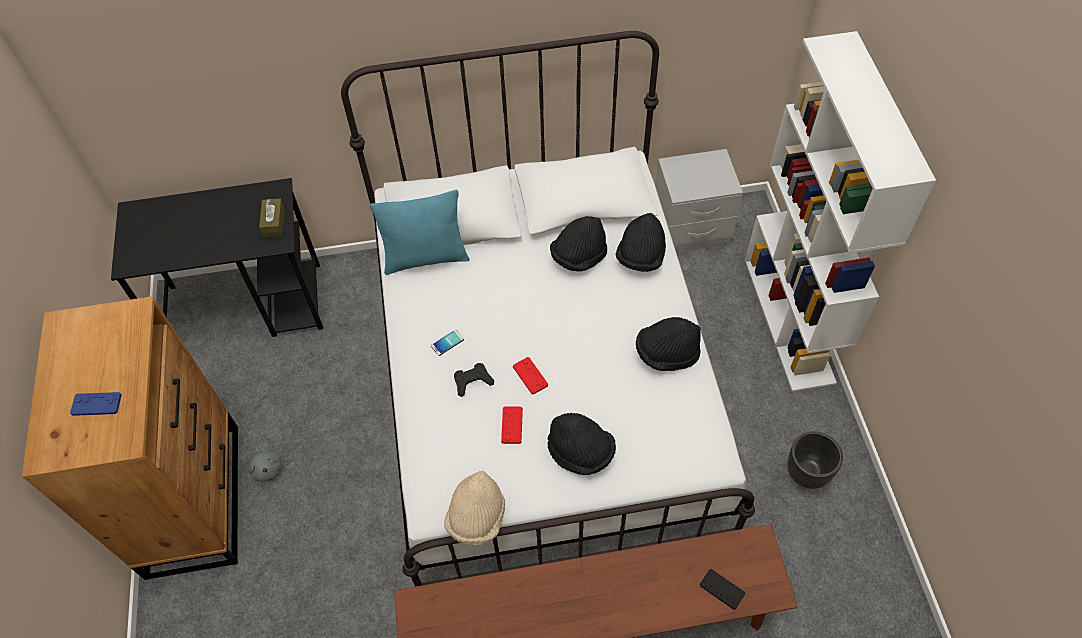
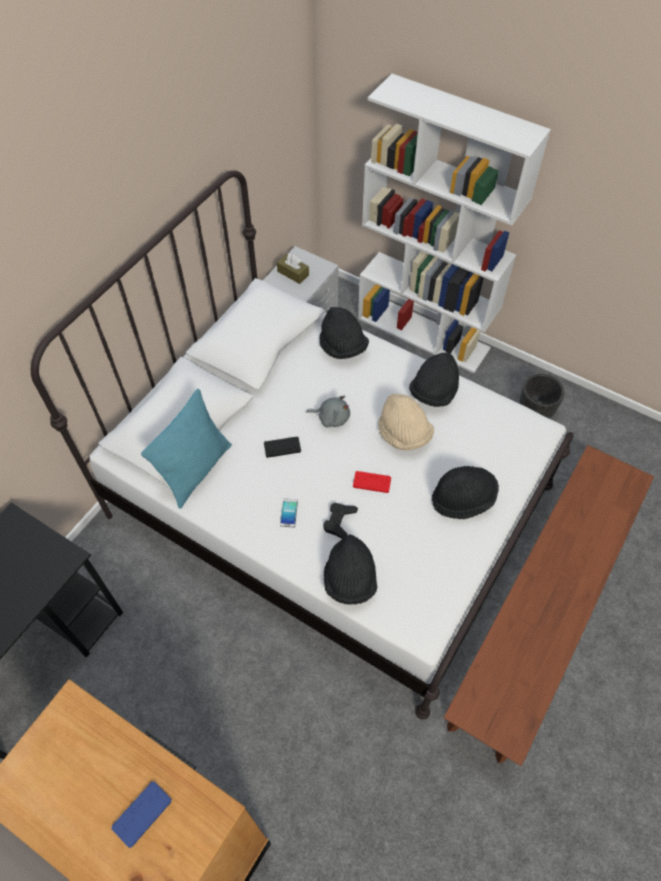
camera: 50 degrees left, 0 degrees up
grey plush toy [248,446,281,482] -> grey plush toy moved to [306,396,350,428]
brown tissue box [259,198,285,237] -> brown tissue box moved to [277,254,309,284]
beige hat [444,470,505,545] -> beige hat moved to [378,394,434,450]
red game controller [501,407,523,444] -> none
black hat [550,216,607,272] -> black hat moved to [324,534,377,605]
black game controller [699,569,746,610] -> black game controller moved to [264,437,301,458]

